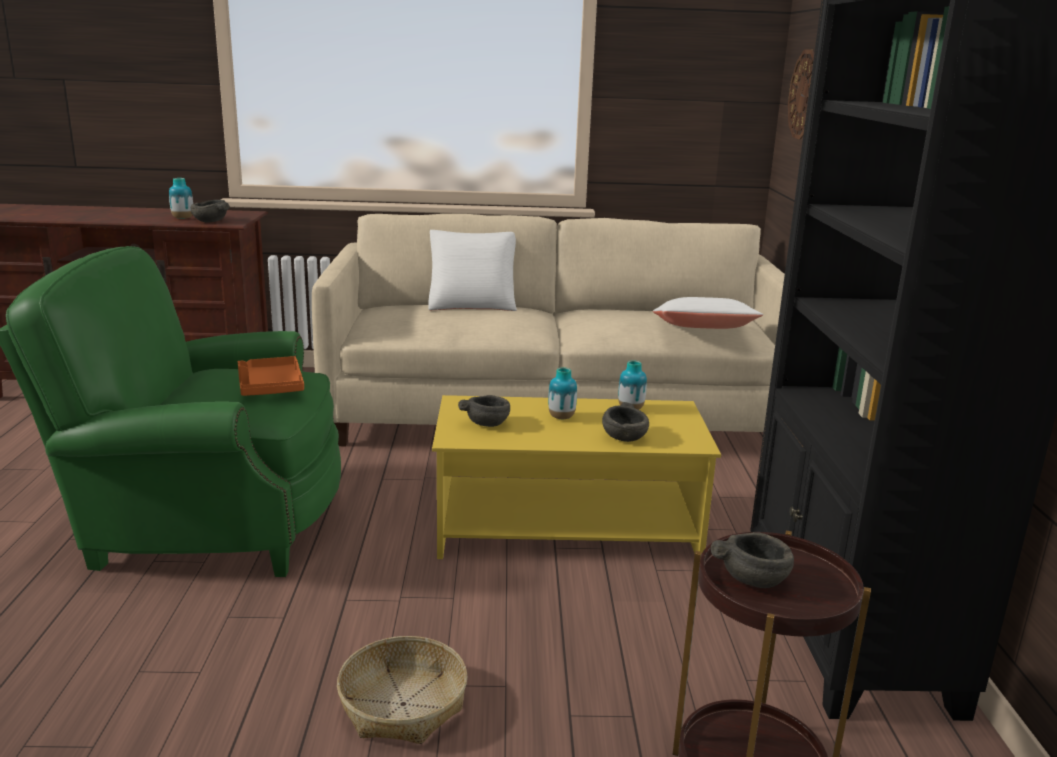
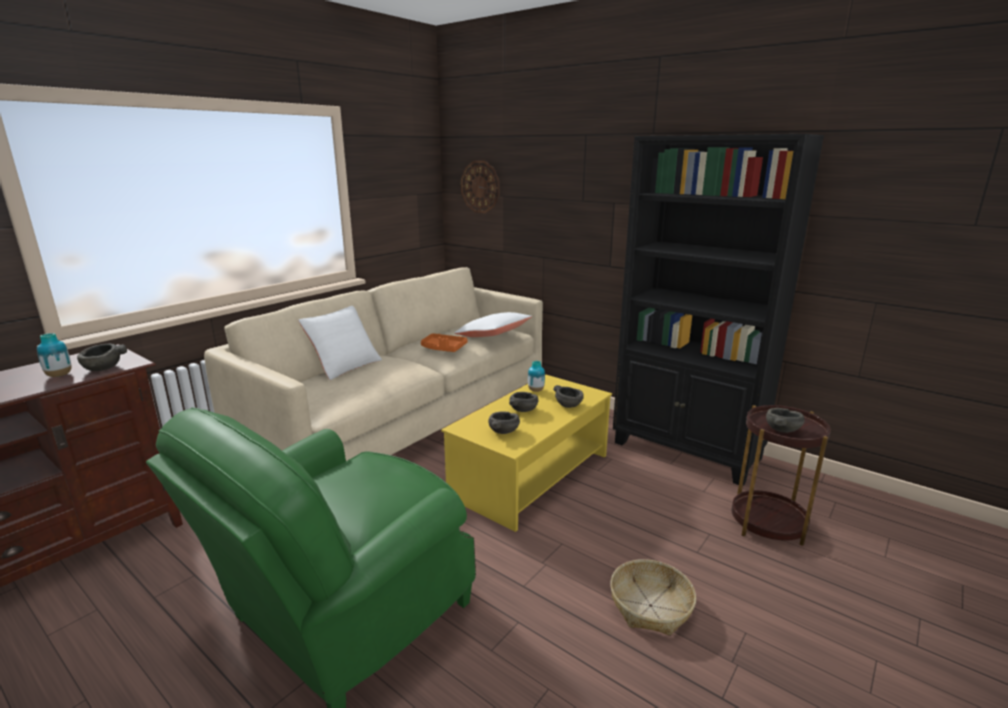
camera: 50 degrees left, 0 degrees up
orange tray [238,356,304,396] -> orange tray moved to [421,333,467,352]
vase [548,367,577,419] -> grey bowl [509,392,538,412]

